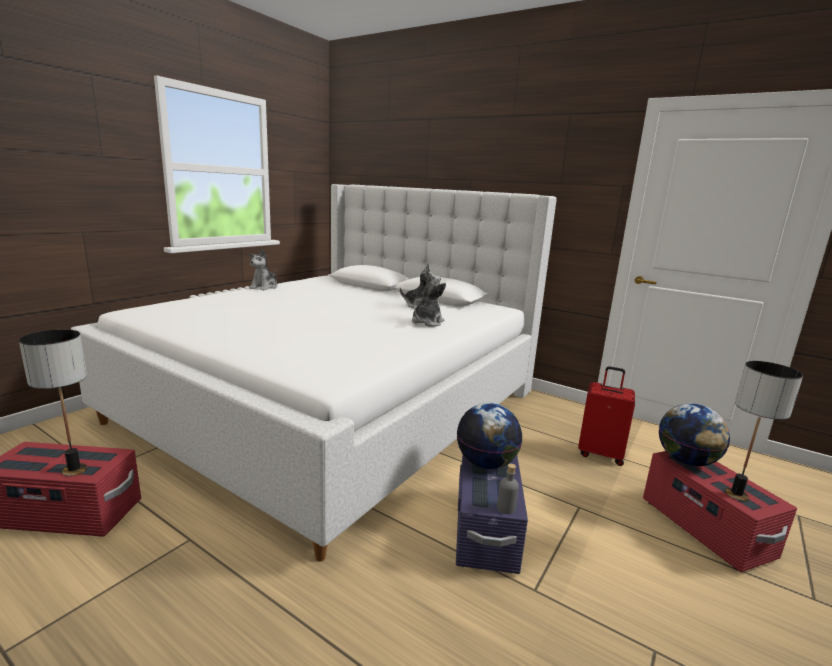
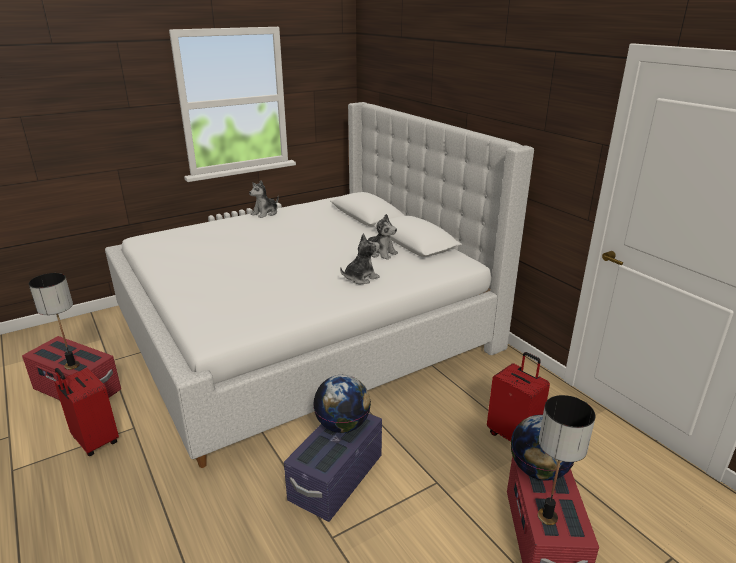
camera: 25 degrees right, 10 degrees up
grey bottle [497,464,519,514] -> none
none -> red suitcase [54,368,119,456]

